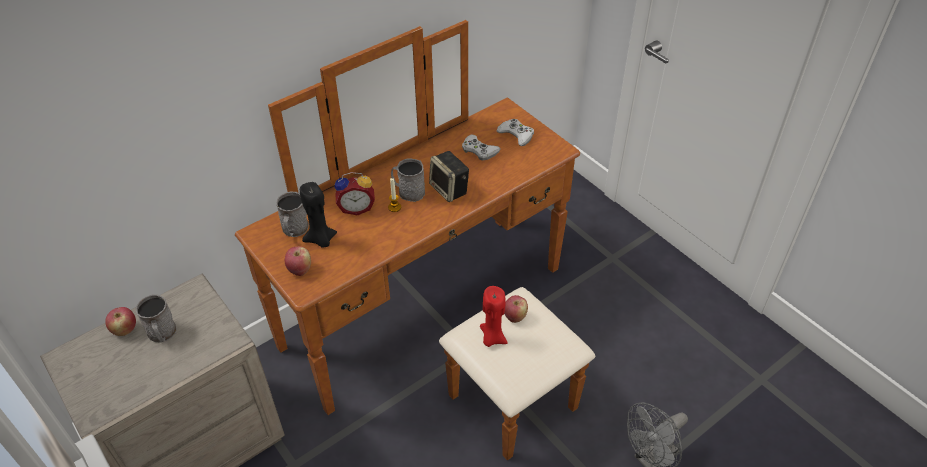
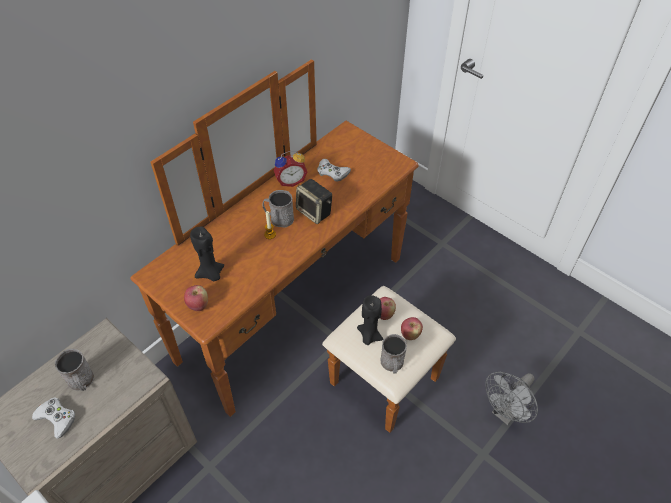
camera: 10 degrees left, 5 degrees up
apple [105,307,136,336] -> apple moved to [401,317,423,340]
grey mug [276,192,309,237] -> grey mug moved to [381,334,407,374]
alarm clock [335,172,375,216] -> alarm clock moved to [274,151,308,187]
red candle [480,286,508,347] -> black candle [357,295,384,345]
white game controller [496,119,534,146] -> white game controller moved to [32,398,75,439]

